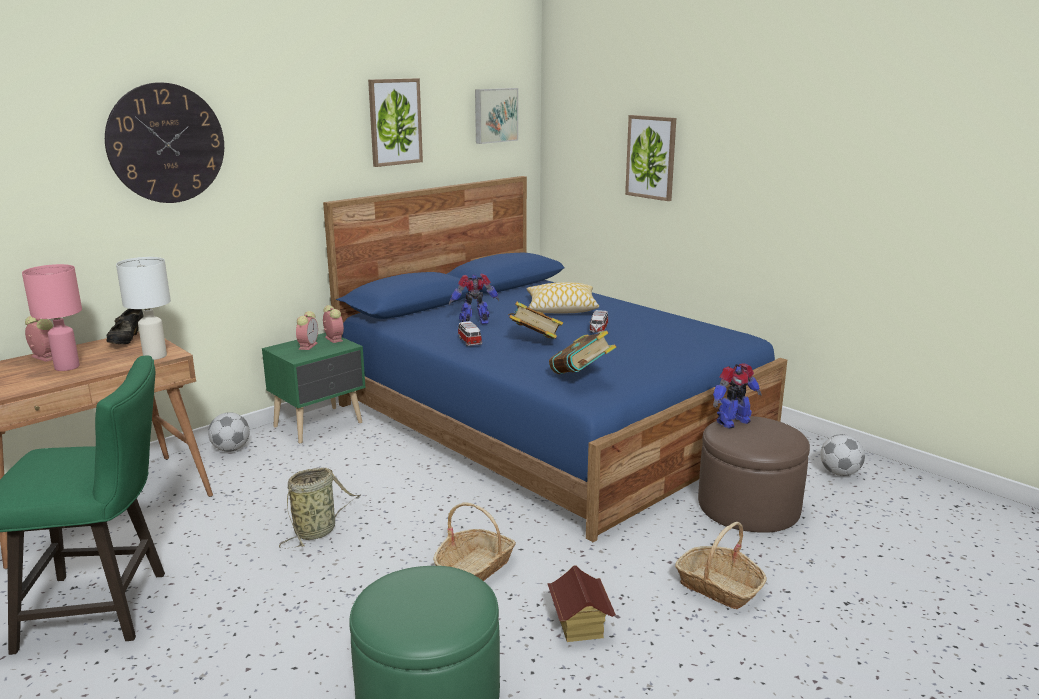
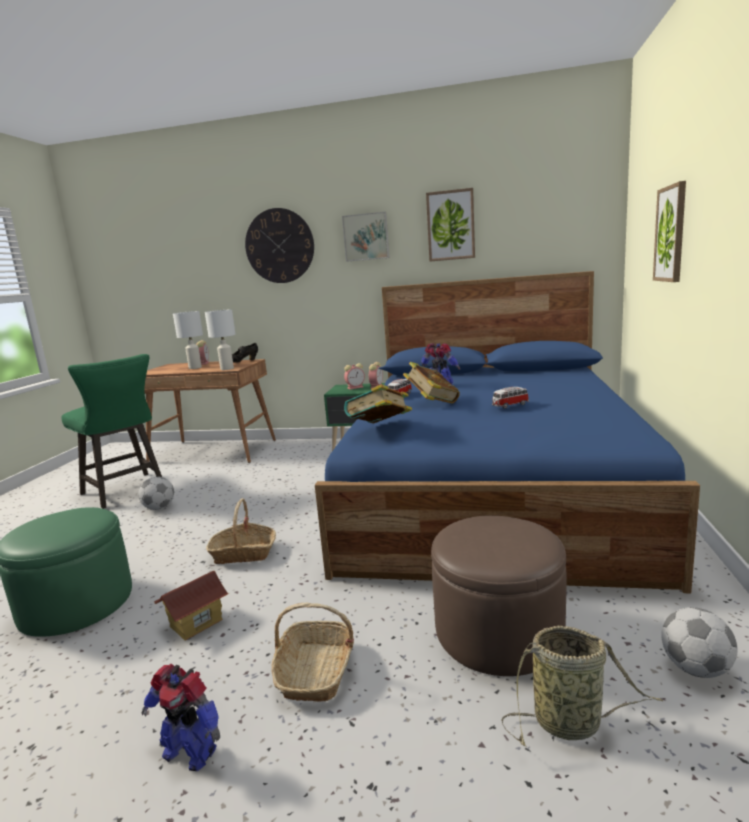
camera: 55 degrees right, 5 degrees down
pink table lamp [22,264,82,371] -> white table lamp [173,311,203,369]
football [208,412,250,452] -> football moved to [138,476,174,510]
basket [279,468,360,548] -> basket moved to [501,626,663,746]
picture [475,88,518,144] -> picture moved to [342,212,389,262]
pillow [527,282,599,313] -> none
toy robot [713,363,762,428] -> toy robot moved to [141,664,220,771]

